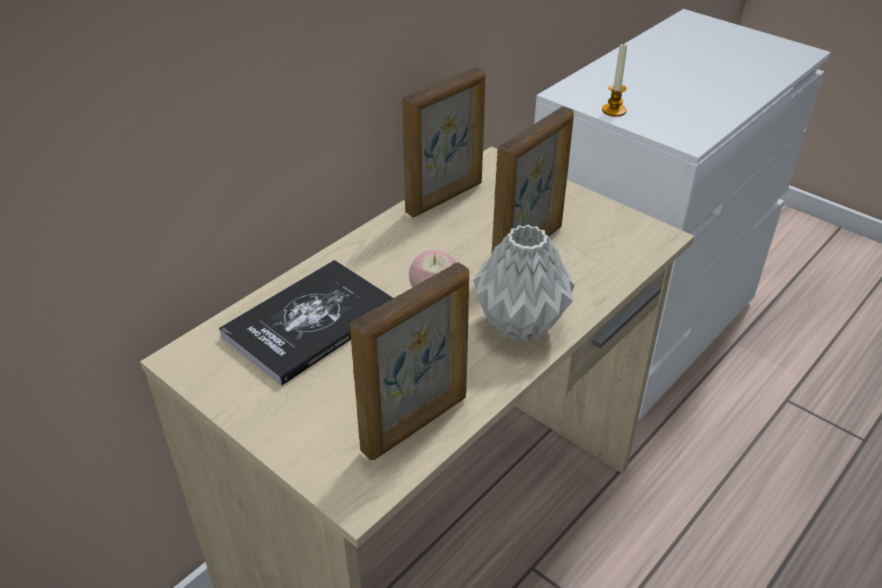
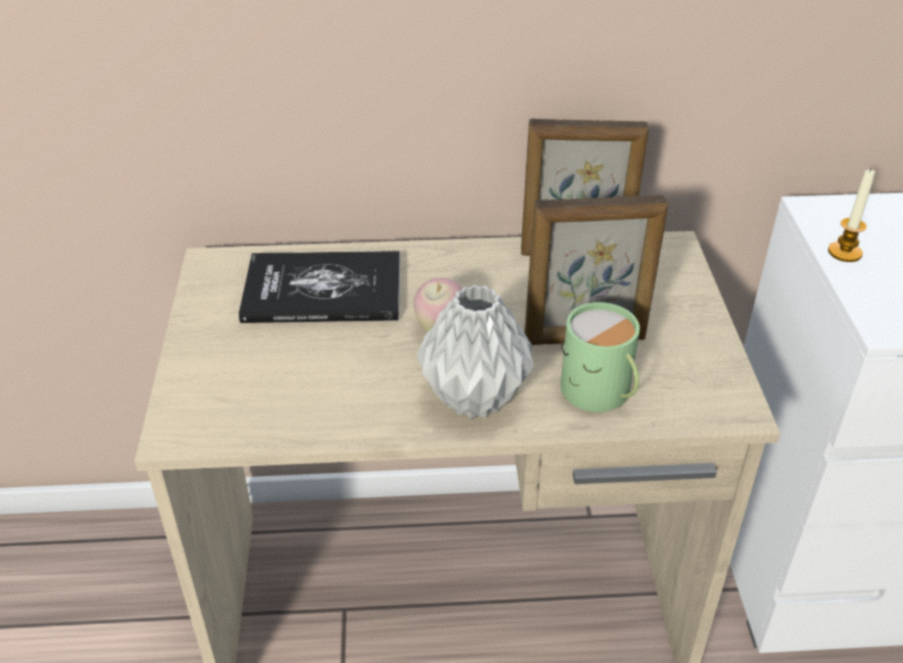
camera: 45 degrees right, 0 degrees up
picture frame [350,262,469,460] -> none
none -> green mug [561,302,640,412]

